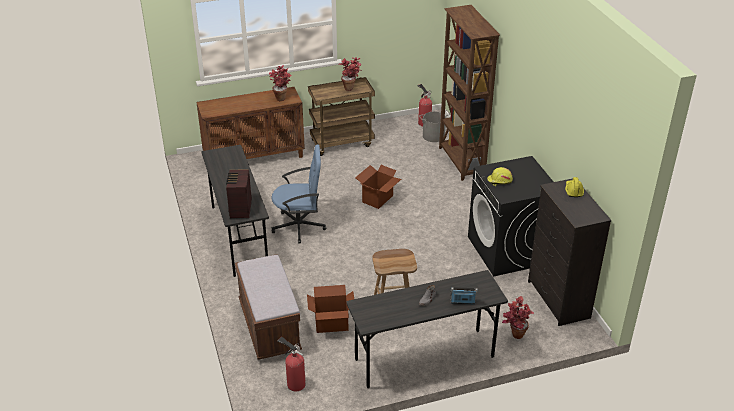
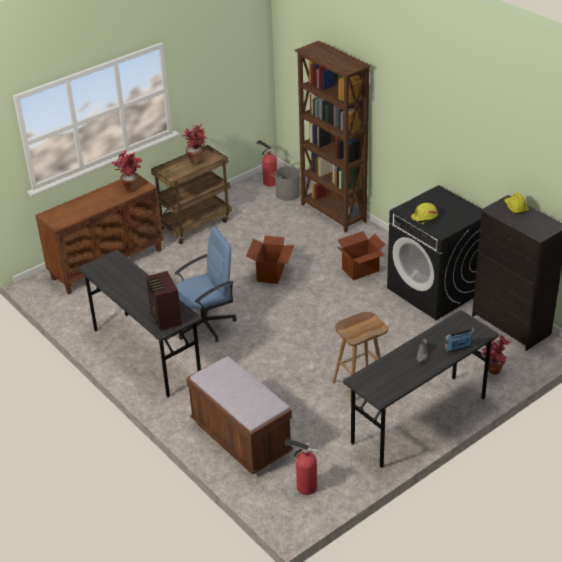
camera: 20 degrees left, 0 degrees up
cardboard box [307,285,354,333] -> cardboard box moved to [336,231,385,280]

